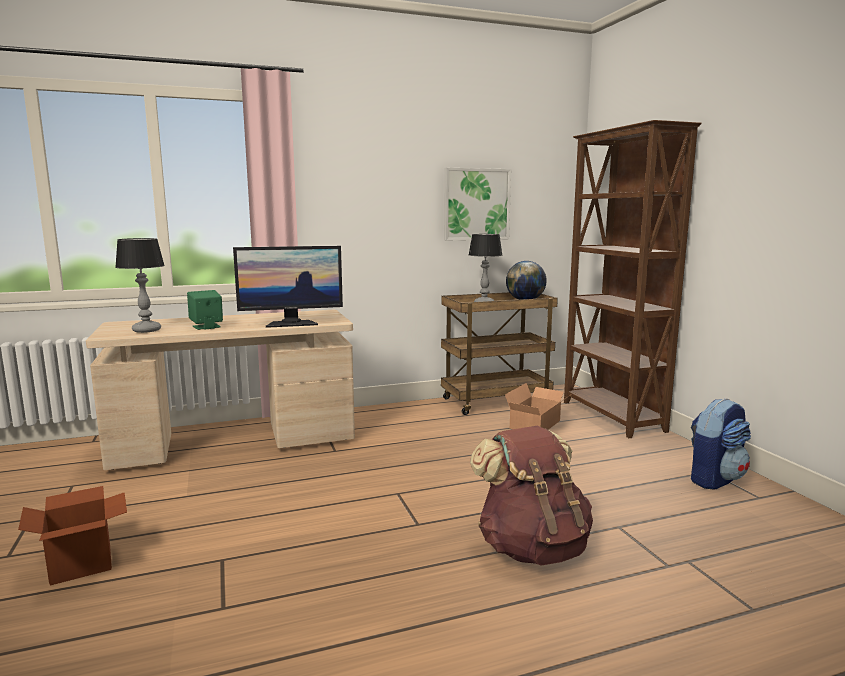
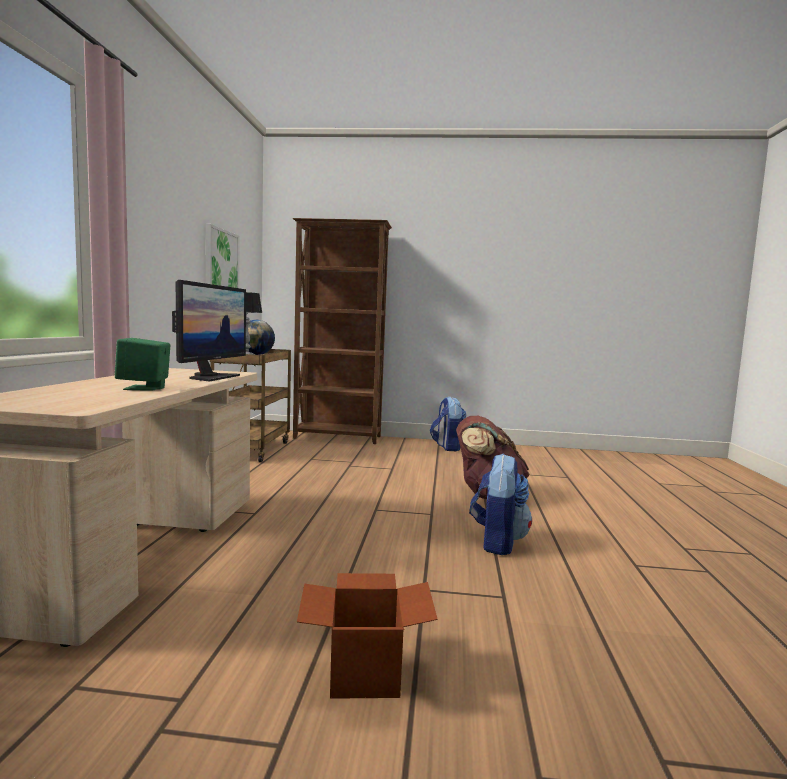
camera: 65 degrees left, 5 degrees down
table lamp [115,238,165,333] -> none
cardboard box [505,383,569,430] -> none
none -> backpack [469,454,532,555]

